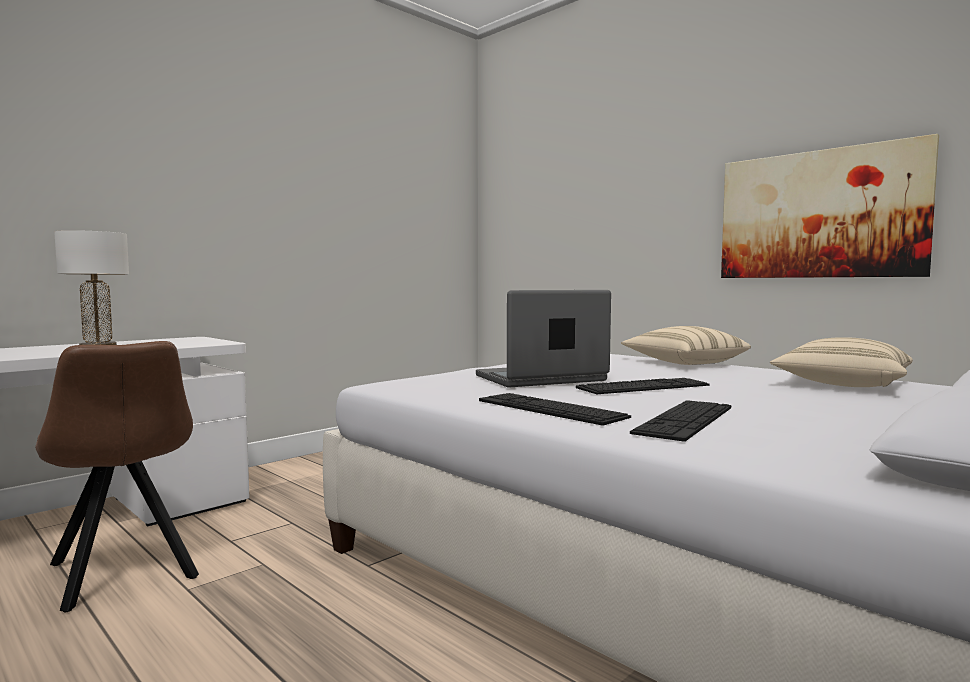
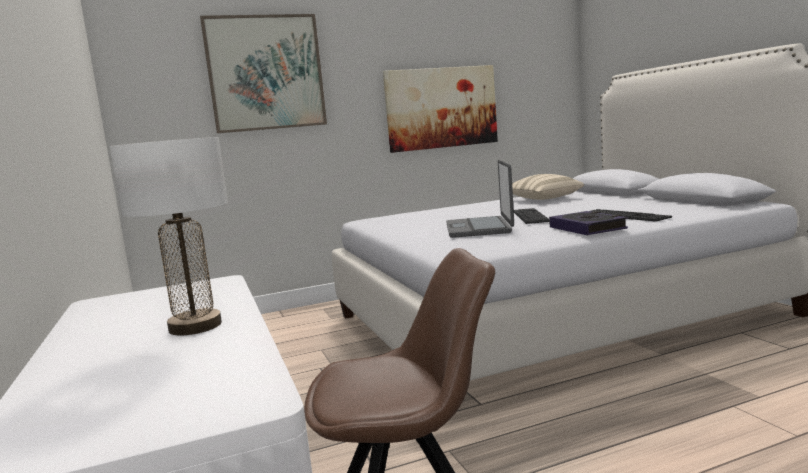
camera: 65 degrees left, 5 degrees up
keyboard [479,393,631,426] -> book [549,211,628,235]
beige pillow [621,326,751,365] -> none
none -> picture [200,14,327,133]

